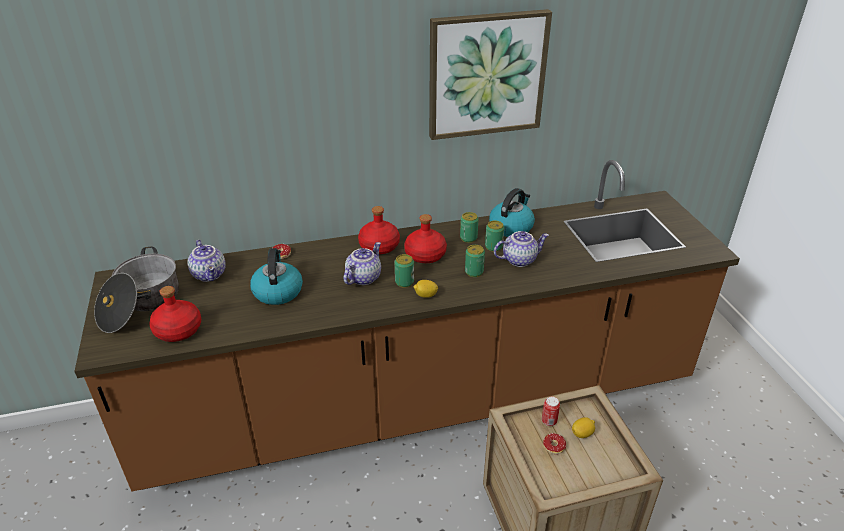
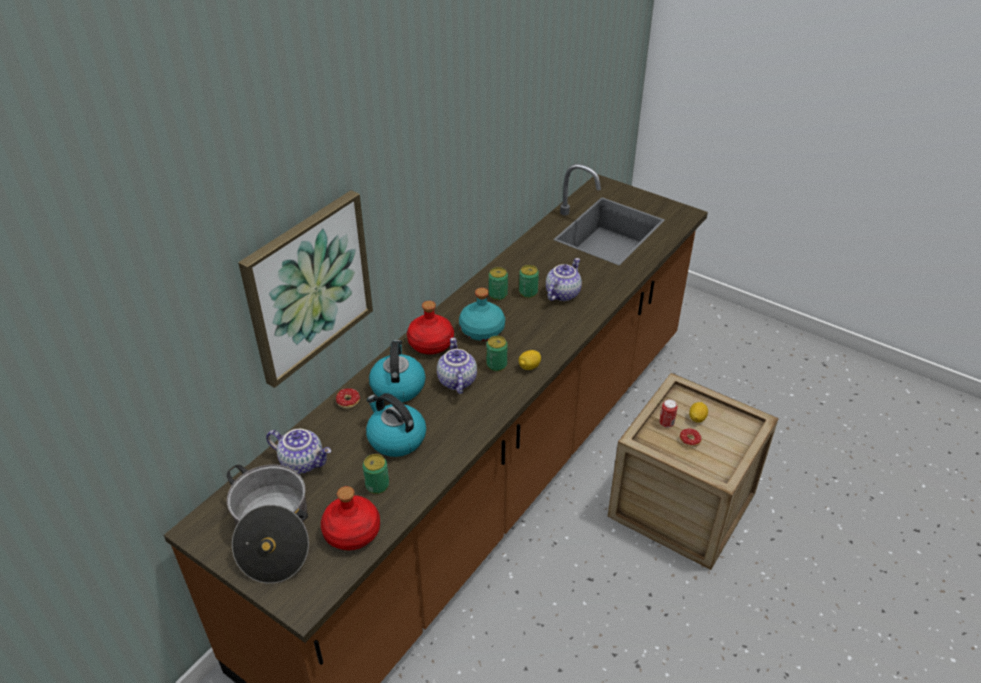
camera: 40 degrees left, 5 degrees up
red bottle [404,214,447,263] -> turquoise bottle [459,288,505,341]
picture [429,9,552,140] -> picture moved to [238,190,373,388]
can [465,245,485,277] -> can moved to [363,454,389,494]
kettle [489,188,535,237] -> kettle moved to [369,340,426,402]

